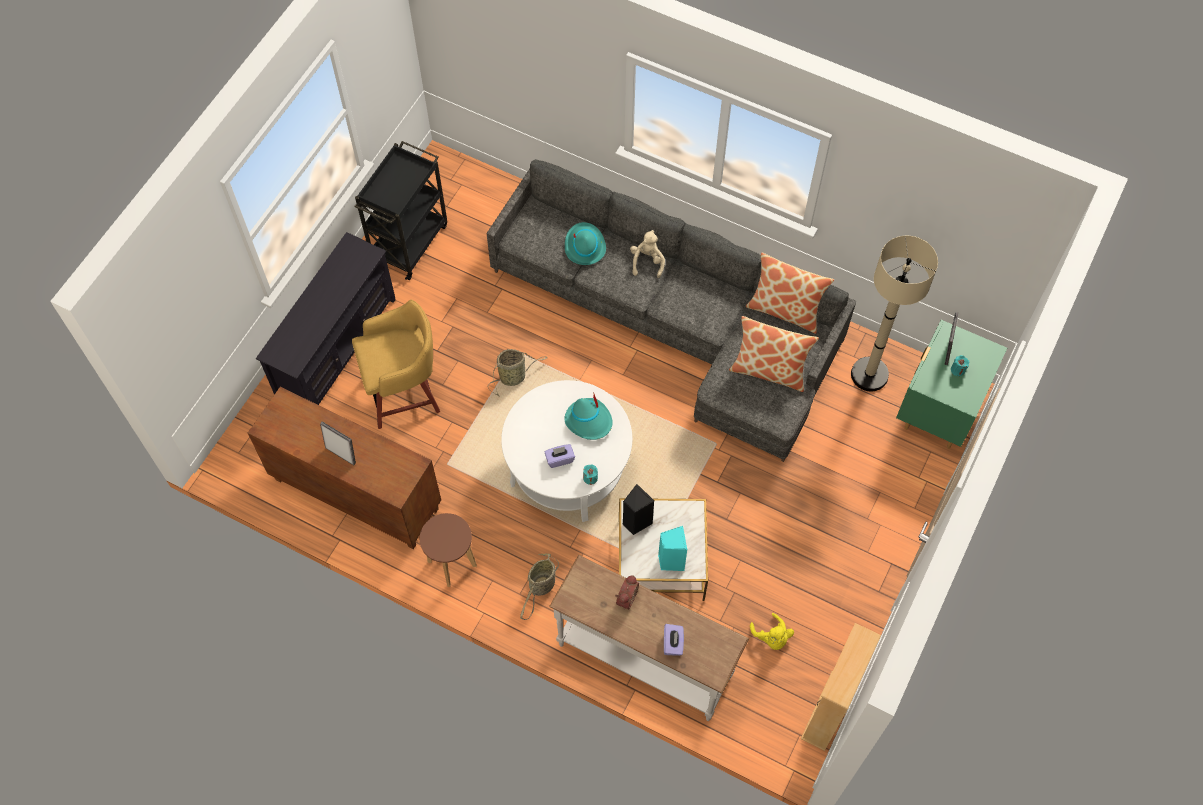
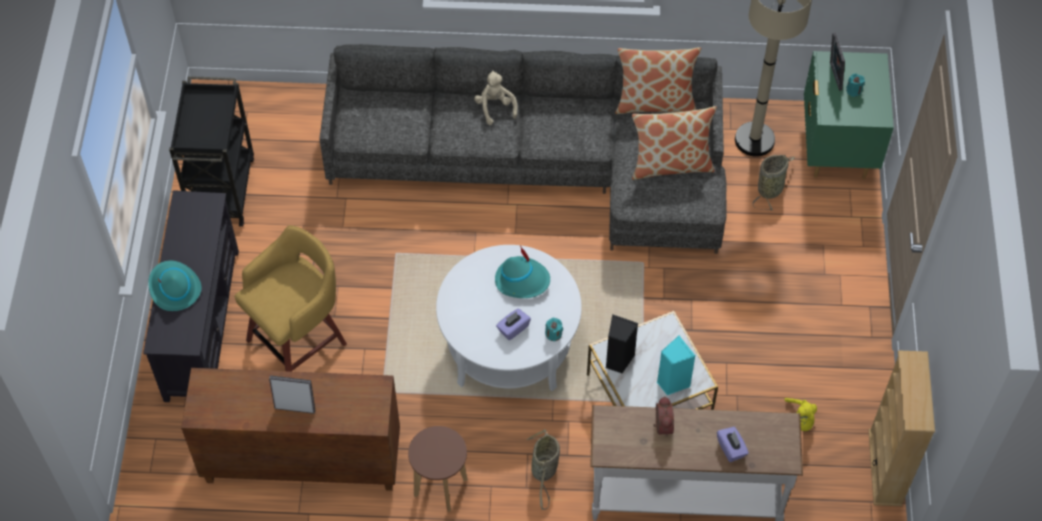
camera: 25 degrees left, 5 degrees down
basket [488,349,548,396] -> basket moved to [753,155,795,211]
turquoise hat [565,222,606,265] -> turquoise hat moved to [148,261,201,311]

